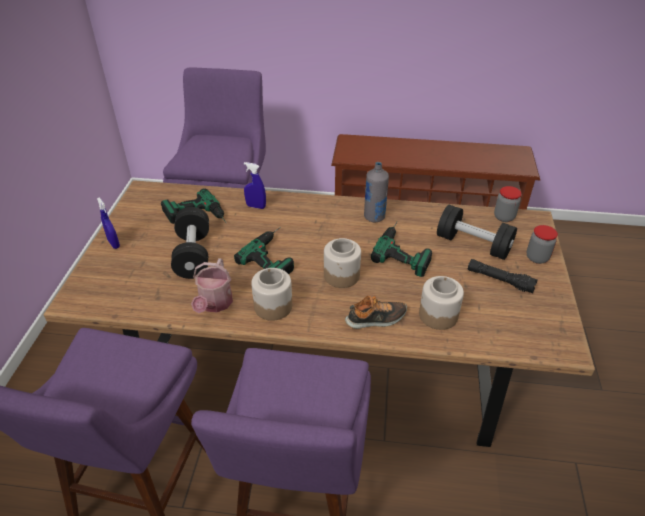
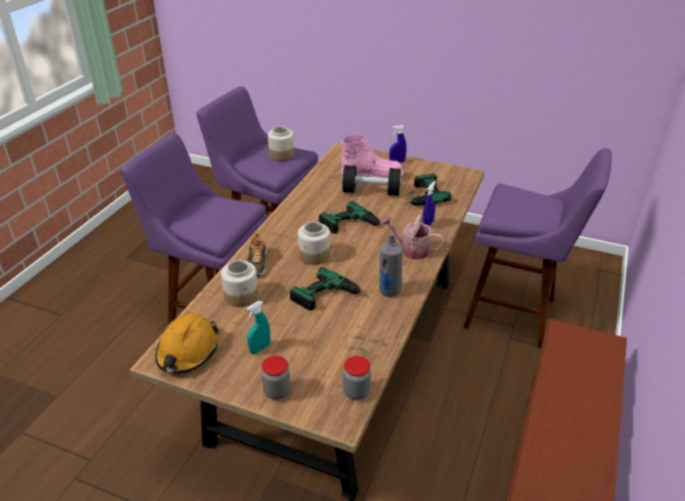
camera: 105 degrees right, 5 degrees down
watering can [191,258,233,313] -> watering can moved to [381,214,445,259]
jar [251,268,292,321] -> jar moved to [268,126,294,161]
black dumbbell [437,205,517,260] -> none
black flashlight [468,259,538,293] -> turquoise spray bottle [246,301,270,354]
none -> orange hard hat [155,313,219,374]
none -> pink boot [341,134,404,178]

